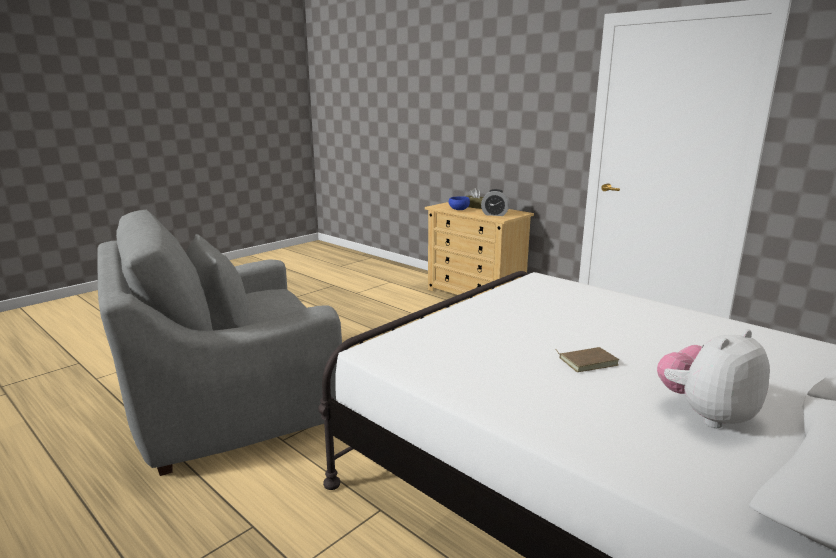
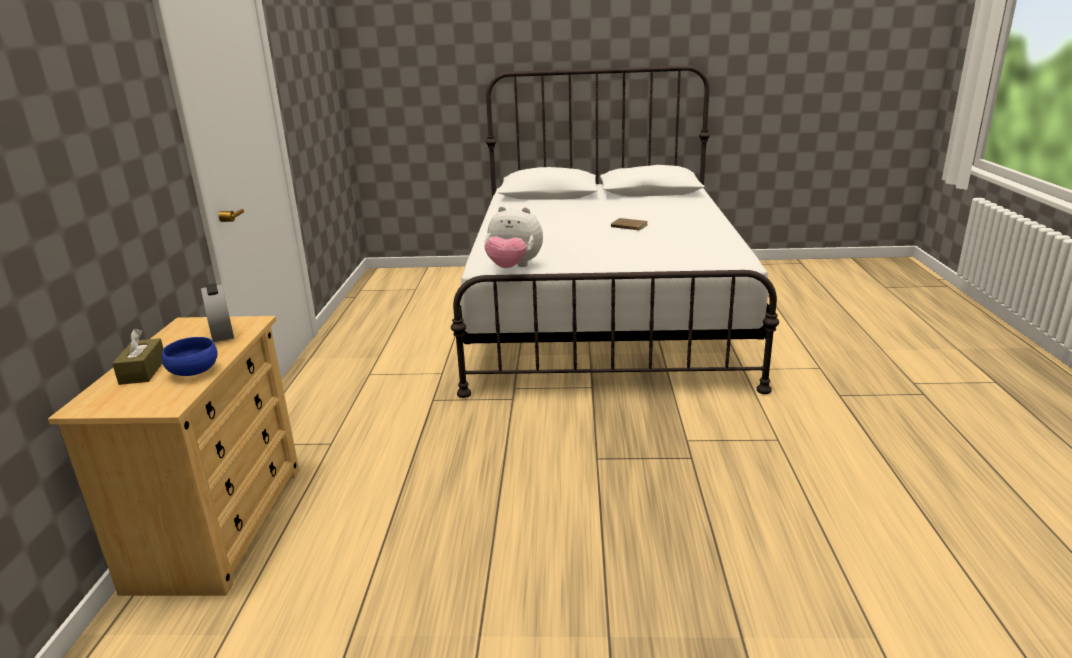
camera: 130 degrees left, 5 degrees up
grey armchair [97,210,342,476] -> none
plush toy [657,329,770,428] -> plush toy moved to [484,206,543,268]

